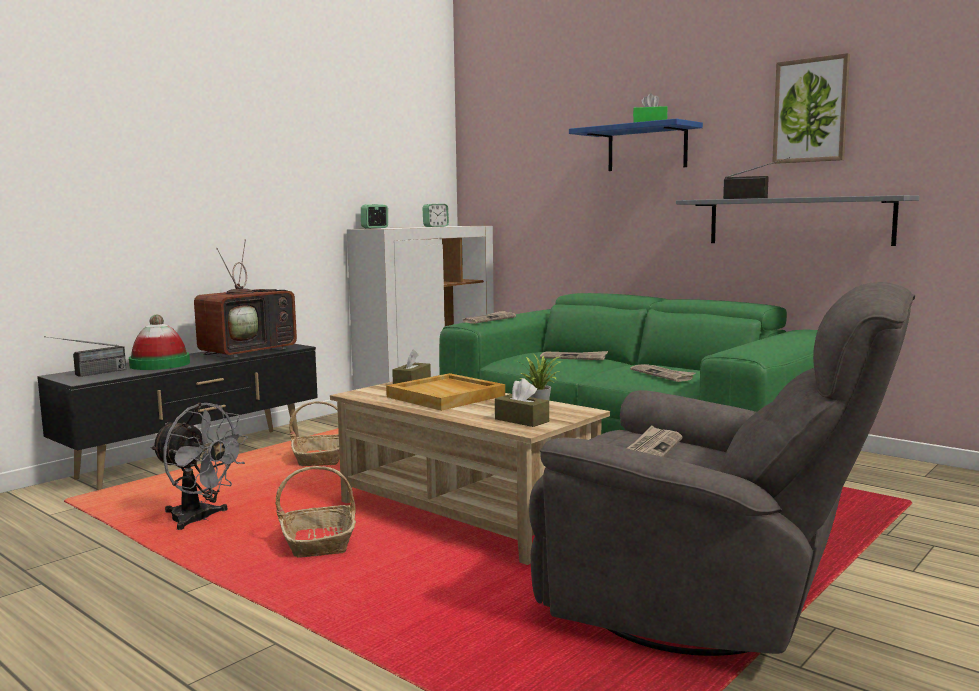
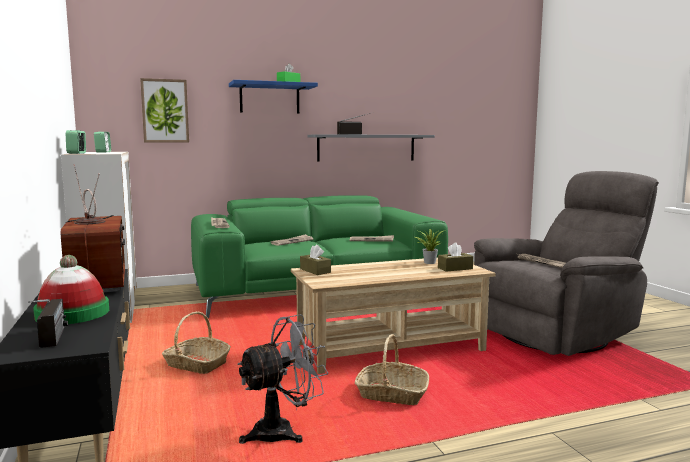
camera: 60 degrees left, 0 degrees up
beige tray [386,373,505,411] -> none
picture [772,53,850,164] -> picture moved to [140,78,189,142]

